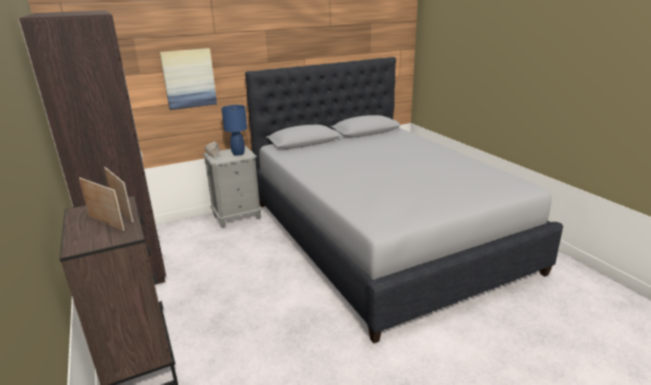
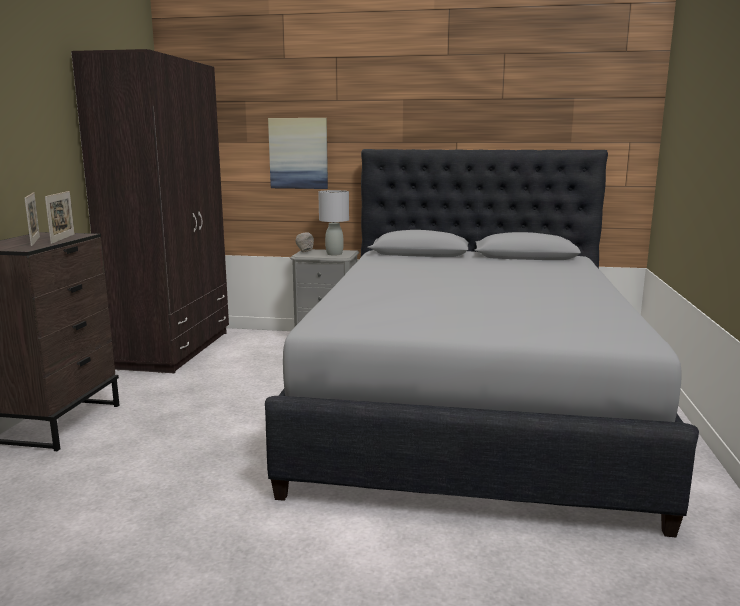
camera: 35 degrees right, 10 degrees down
blue table lamp [221,105,247,156] -> grey table lamp [318,190,349,256]

